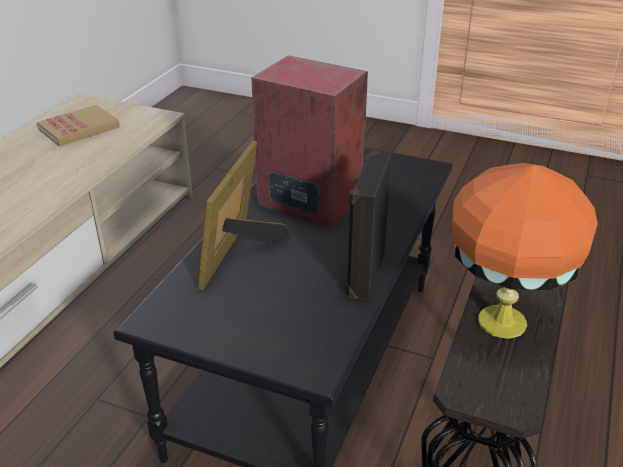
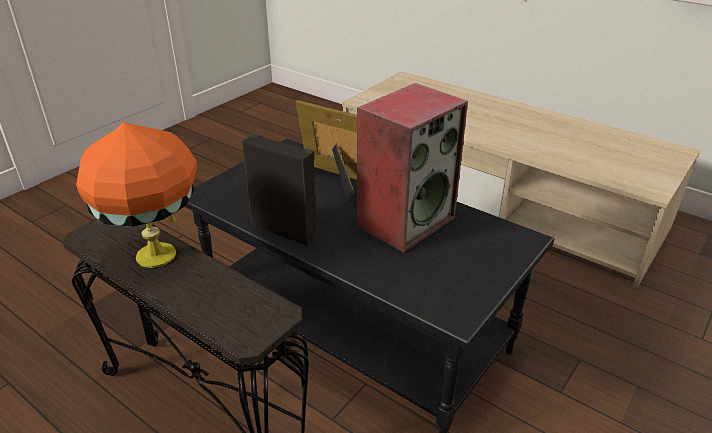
camera: 105 degrees right, 0 degrees up
book [37,105,120,147] -> none

